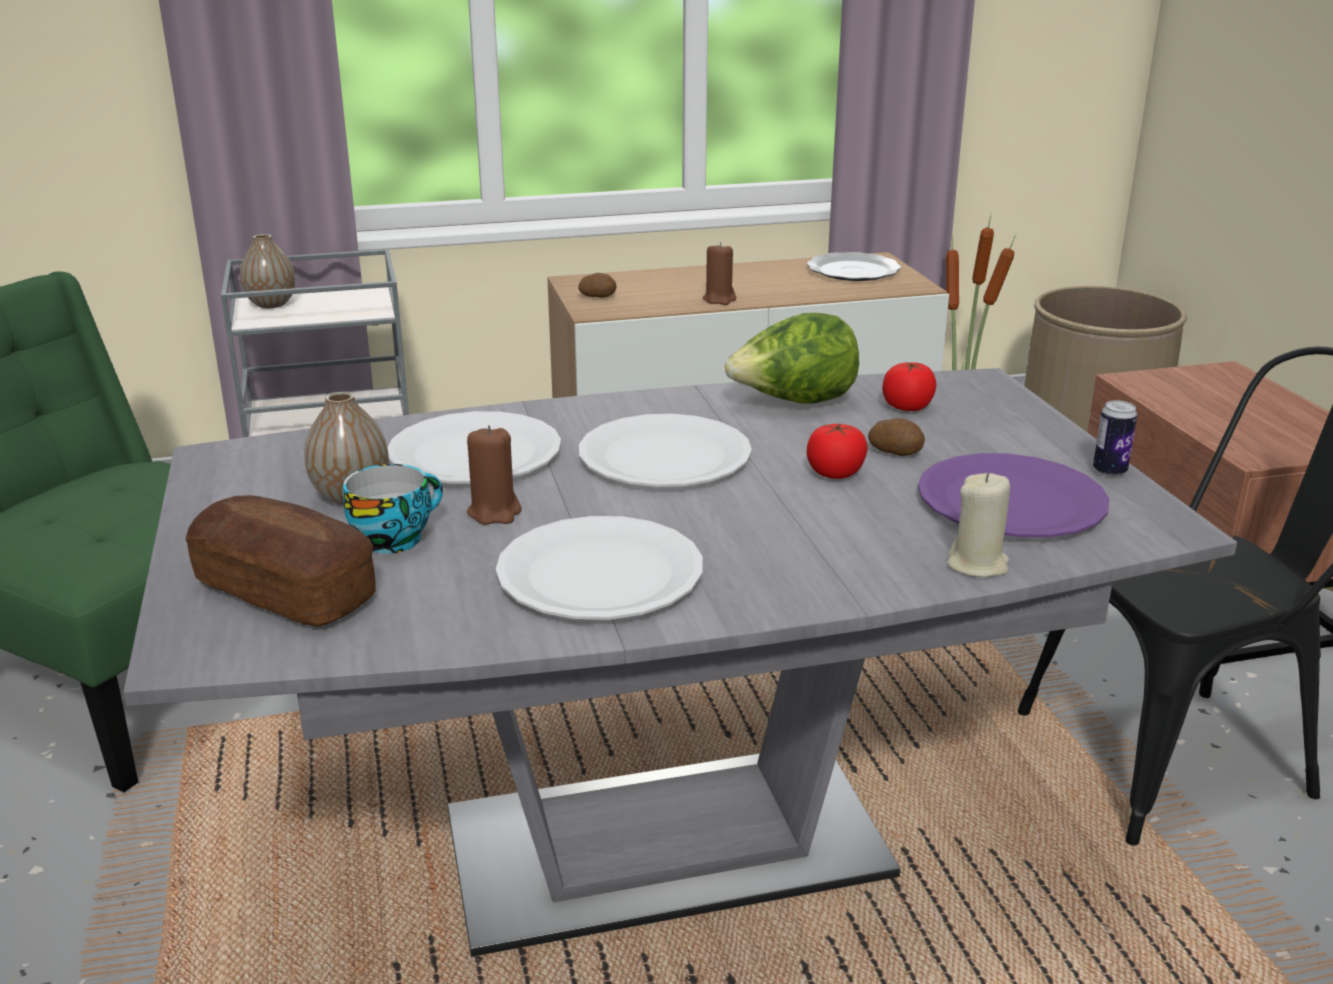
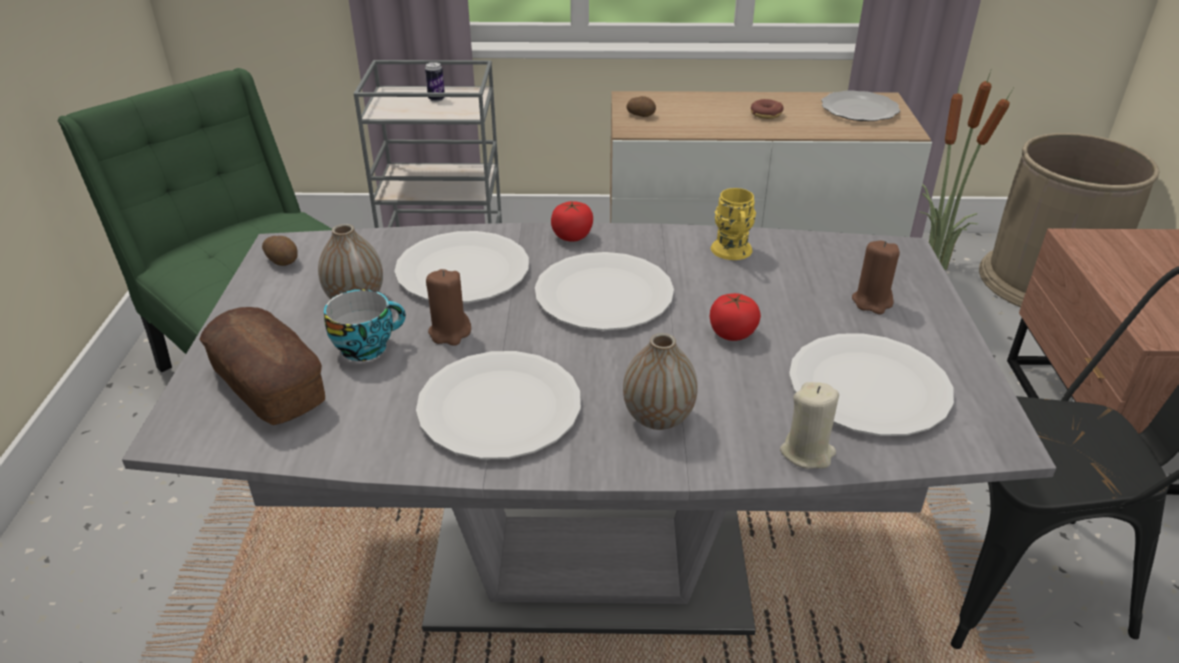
camera: 15 degrees right, 10 degrees up
vase [240,234,295,308] -> vase moved to [623,333,698,430]
brown candle [703,242,736,305] -> brown candle moved to [852,240,900,314]
lettuce [725,313,859,404] -> yellow mug [711,188,756,260]
potato [868,418,925,456] -> potato moved to [262,236,297,266]
tomato [882,362,936,411] -> tomato moved to [551,201,593,242]
purple plate [918,453,1110,537] -> white plate [789,333,954,436]
can [1093,400,1137,477] -> can moved to [425,62,445,102]
none -> donut [751,99,784,119]

